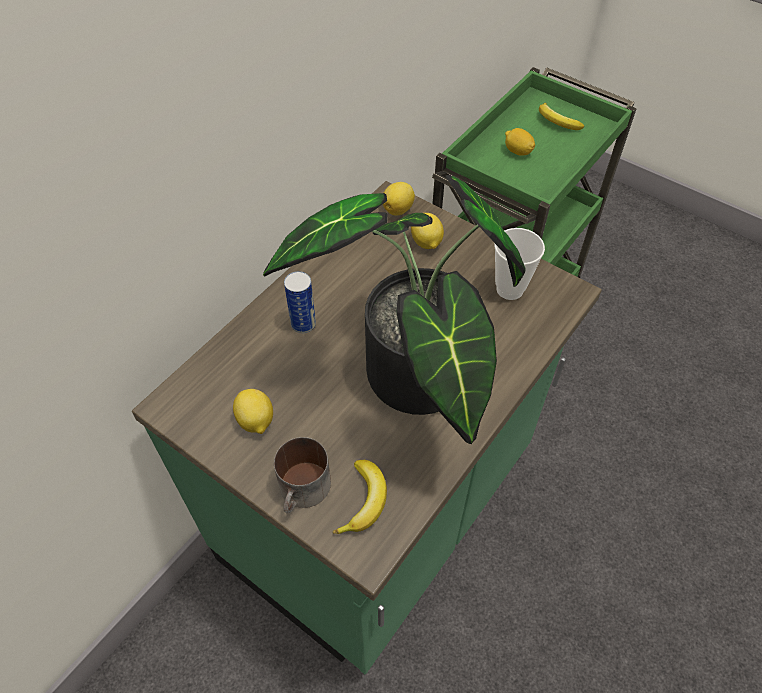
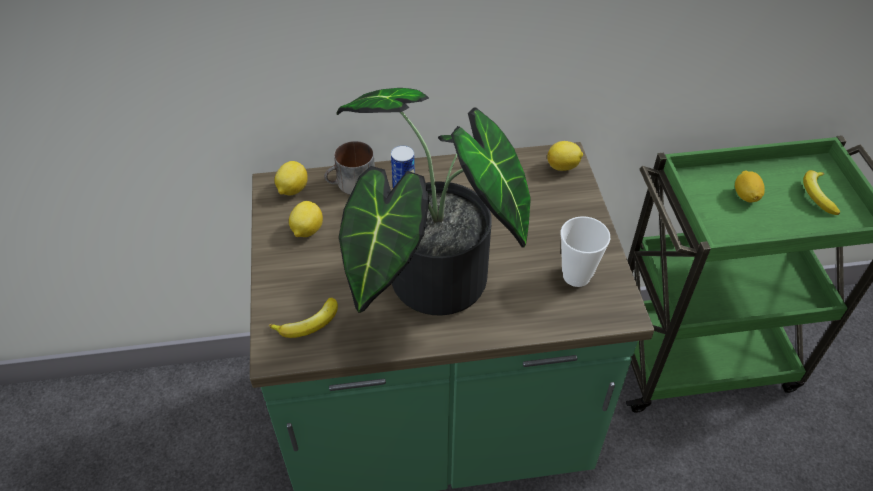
camera: 45 degrees right, 5 degrees down
mug [274,437,331,513] -> mug moved to [324,141,375,195]
lemon [411,213,444,249] -> lemon moved to [274,161,308,195]

